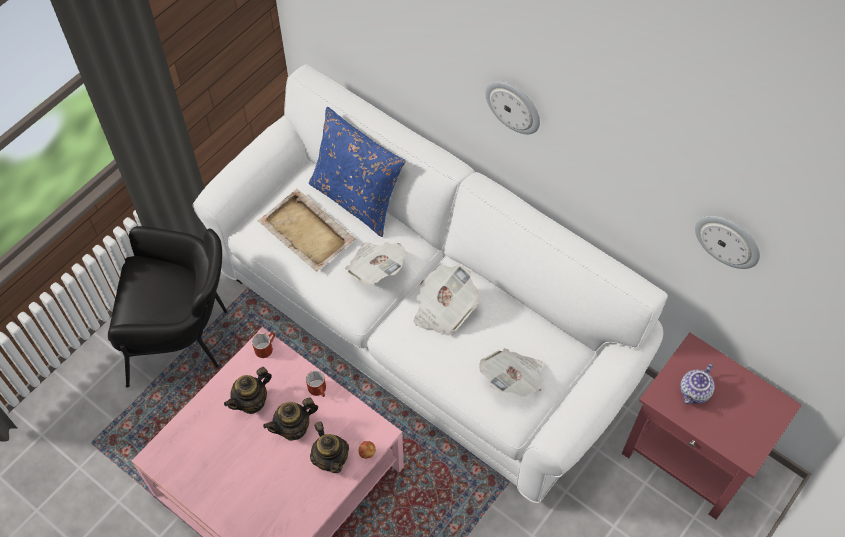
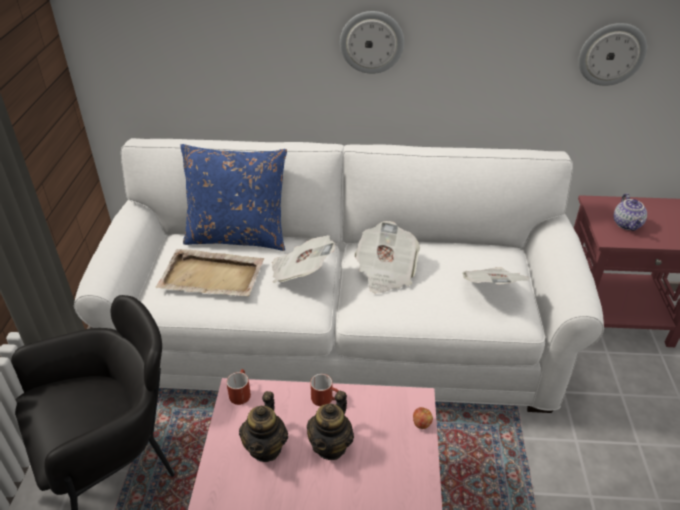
camera: 35 degrees left, 20 degrees down
teapot [310,422,349,473] -> none

